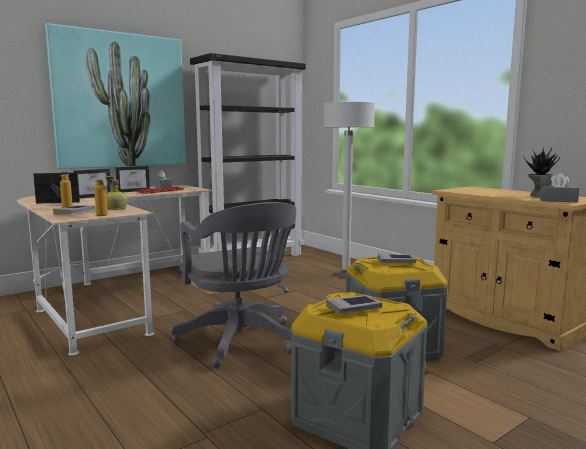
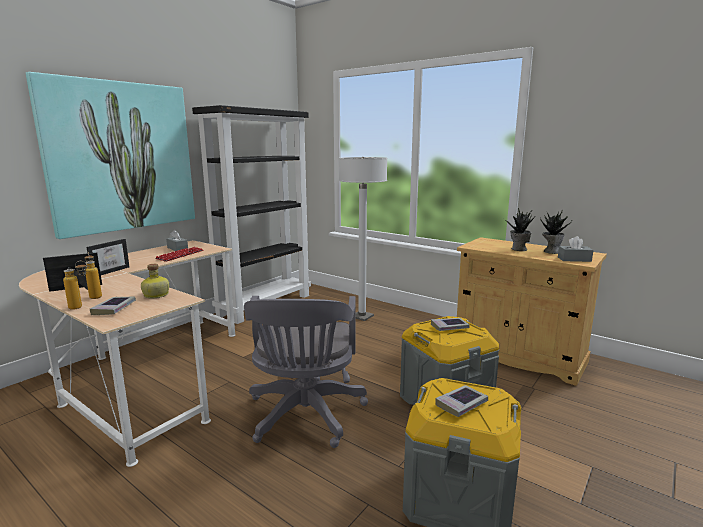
camera: 15 degrees left, 5 degrees up
bottle [94,171,115,216] -> bottle moved to [63,261,87,310]
picture frame [115,166,150,193] -> none
grey office chair [172,202,296,367] -> grey office chair turned 45 degrees clockwise [244,296,368,448]
none -> potted plant [504,208,535,251]

